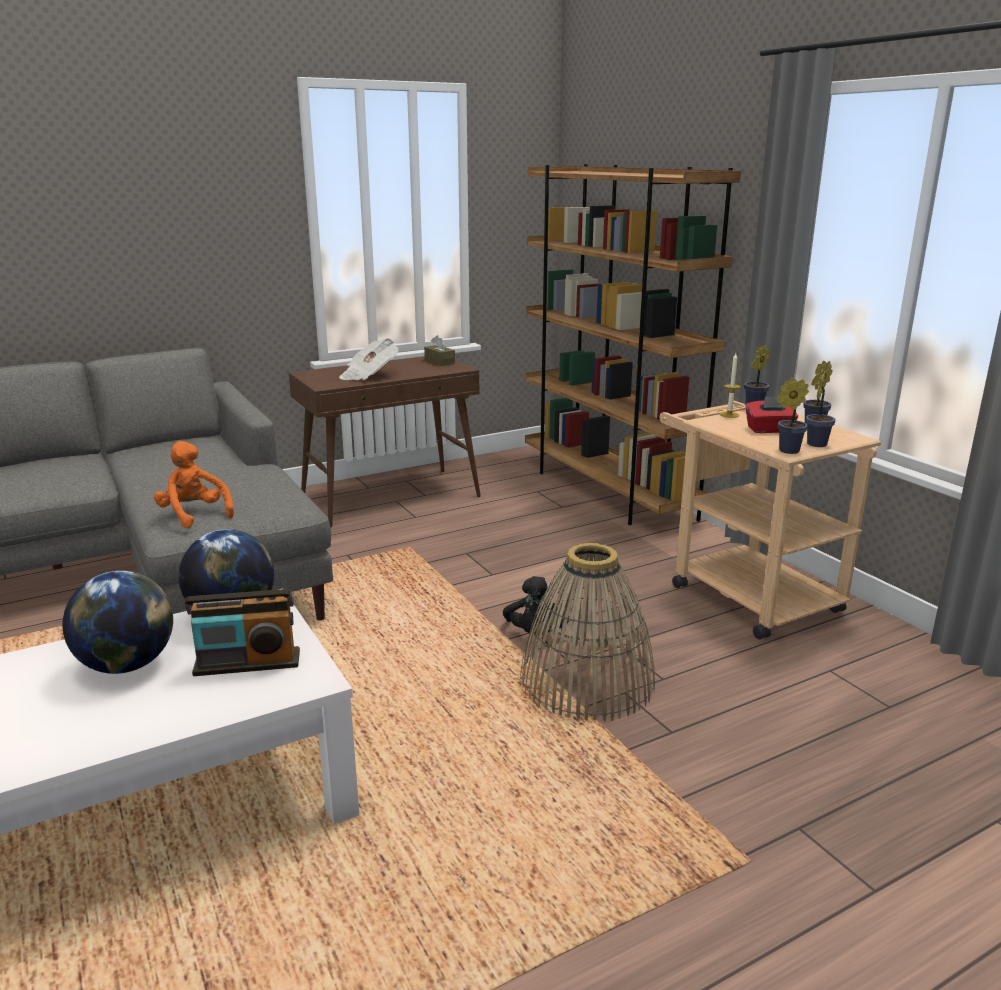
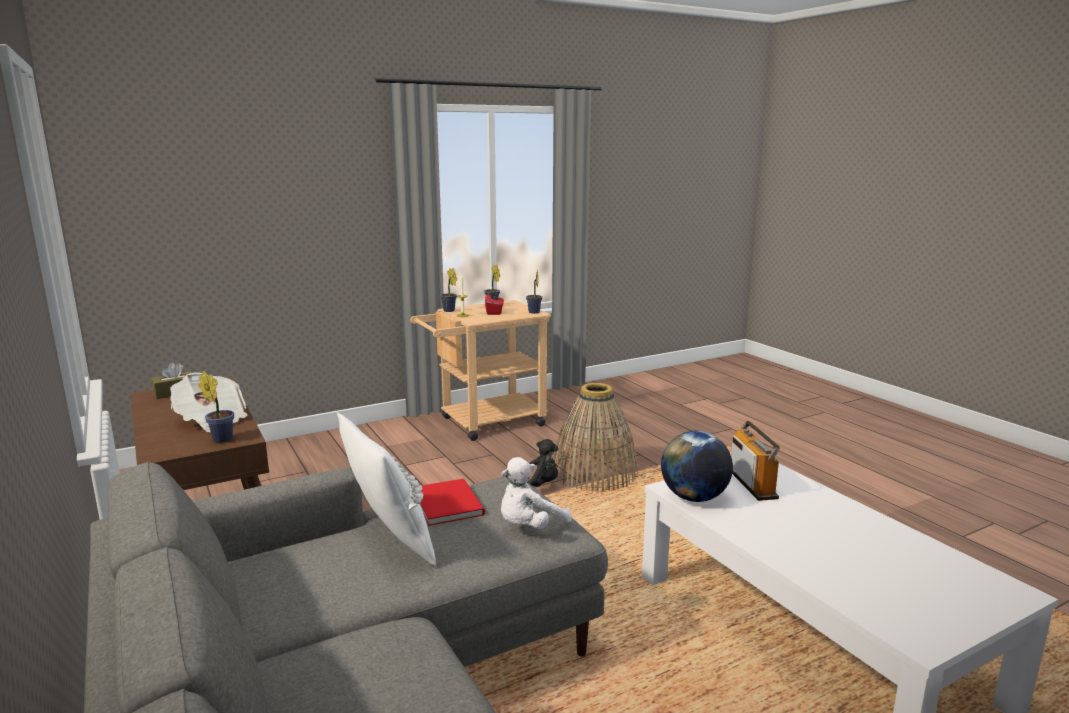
camera: 90 degrees left, 5 degrees down
globe [62,571,173,674] -> none
orange plush toy [154,441,234,529] -> white plush toy [501,457,572,529]
brown bookcase [525,164,741,525] -> none
potted plant [806,369,836,447] -> potted plant moved to [198,371,234,443]
none -> white pillow [336,412,436,566]
none -> red book [420,478,485,526]

